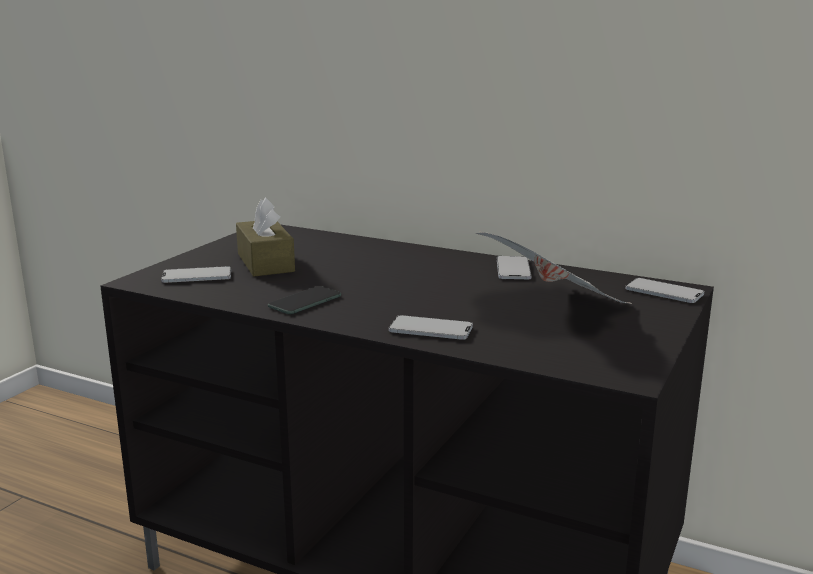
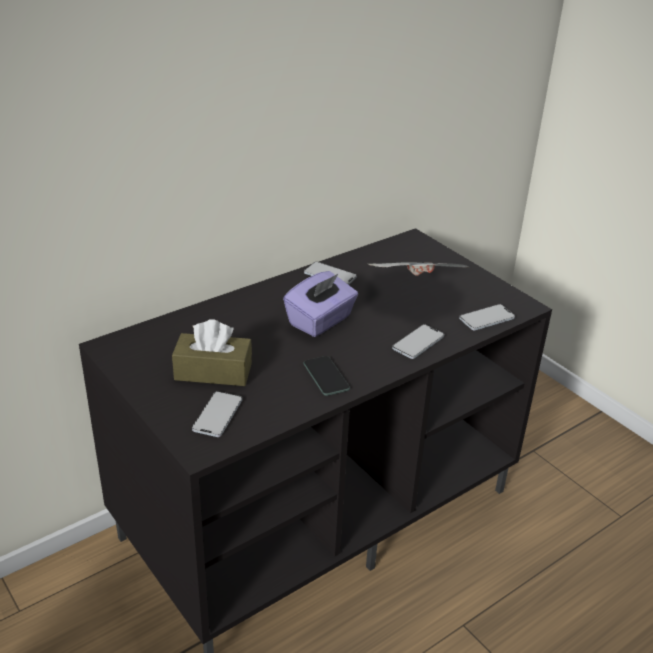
camera: 65 degrees left, 15 degrees up
phone [626,278,704,303] -> phone moved to [459,304,515,330]
none -> purple tissue box [283,271,358,337]

